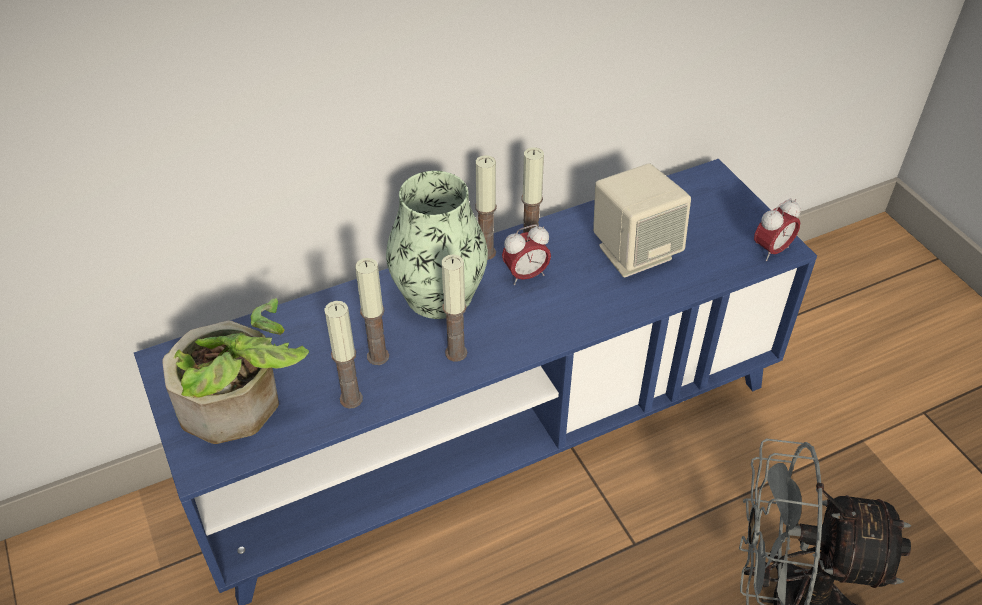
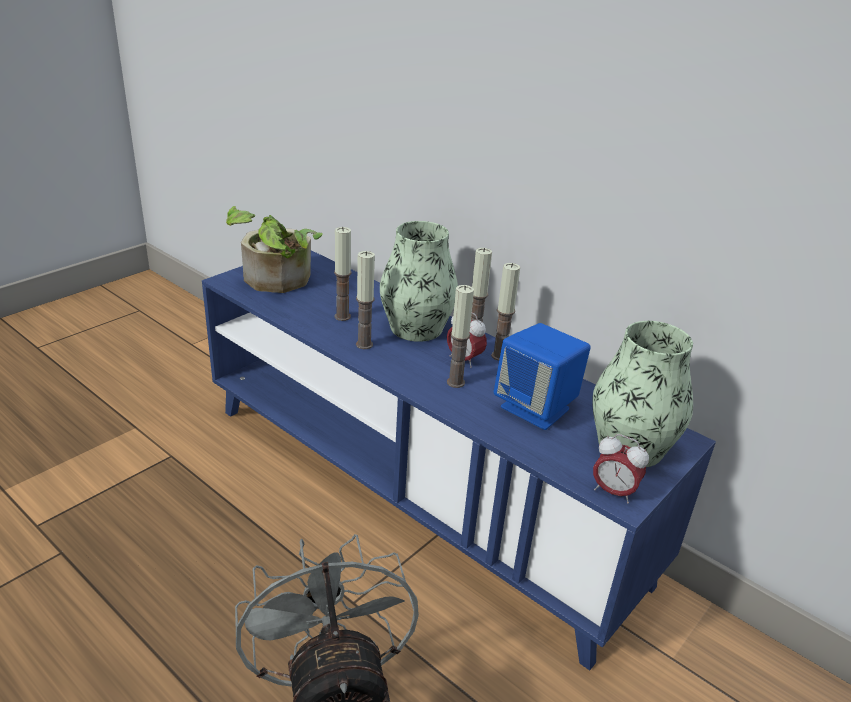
camera: 65 degrees right, 15 degrees down
candle [324,301,363,409] -> candle moved to [447,285,474,388]
beige speaker [593,163,691,277] -> blue speaker [494,323,591,430]
none -> vase [592,321,693,467]

